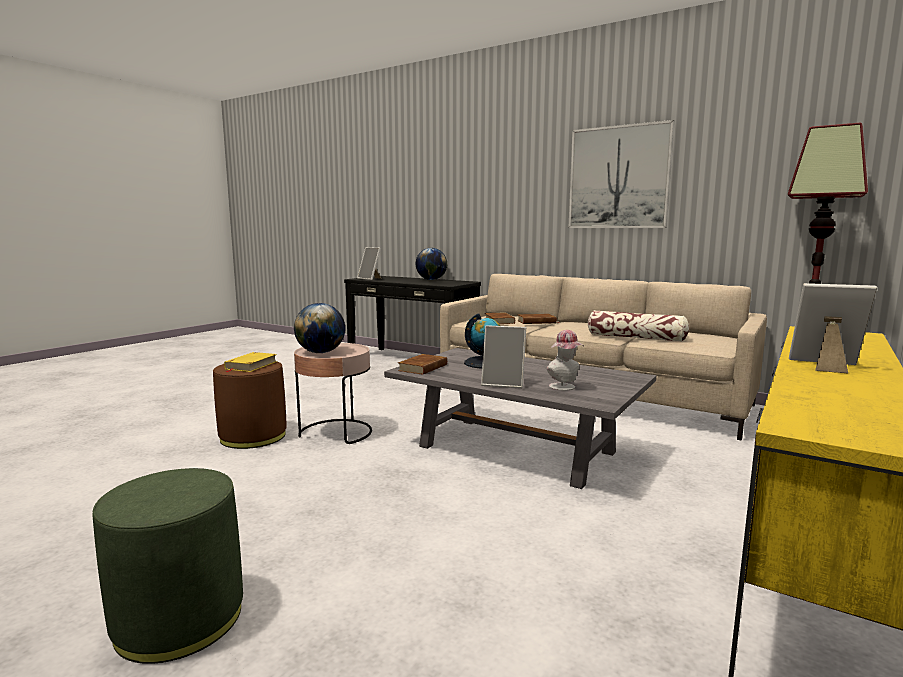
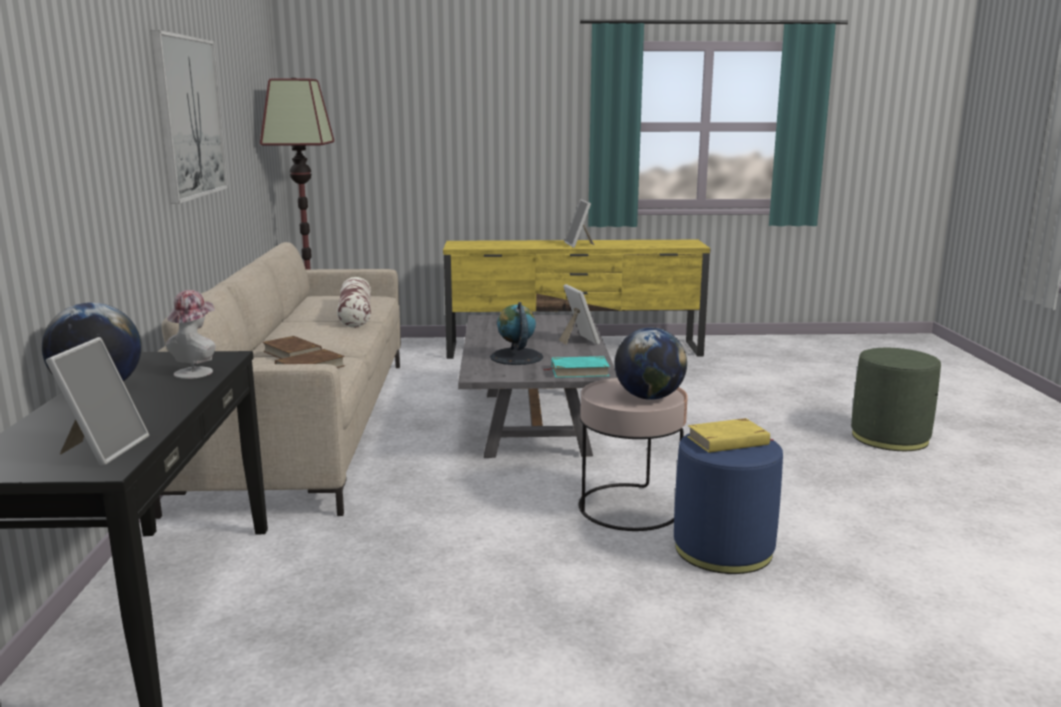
camera: 125 degrees left, 5 degrees up
brown ottoman [213,362,287,449] -> blue ottoman [674,433,783,574]
brown book [398,354,447,375] -> turquoise book [543,356,610,378]
hat [547,330,584,391] -> hat moved to [166,290,216,379]

